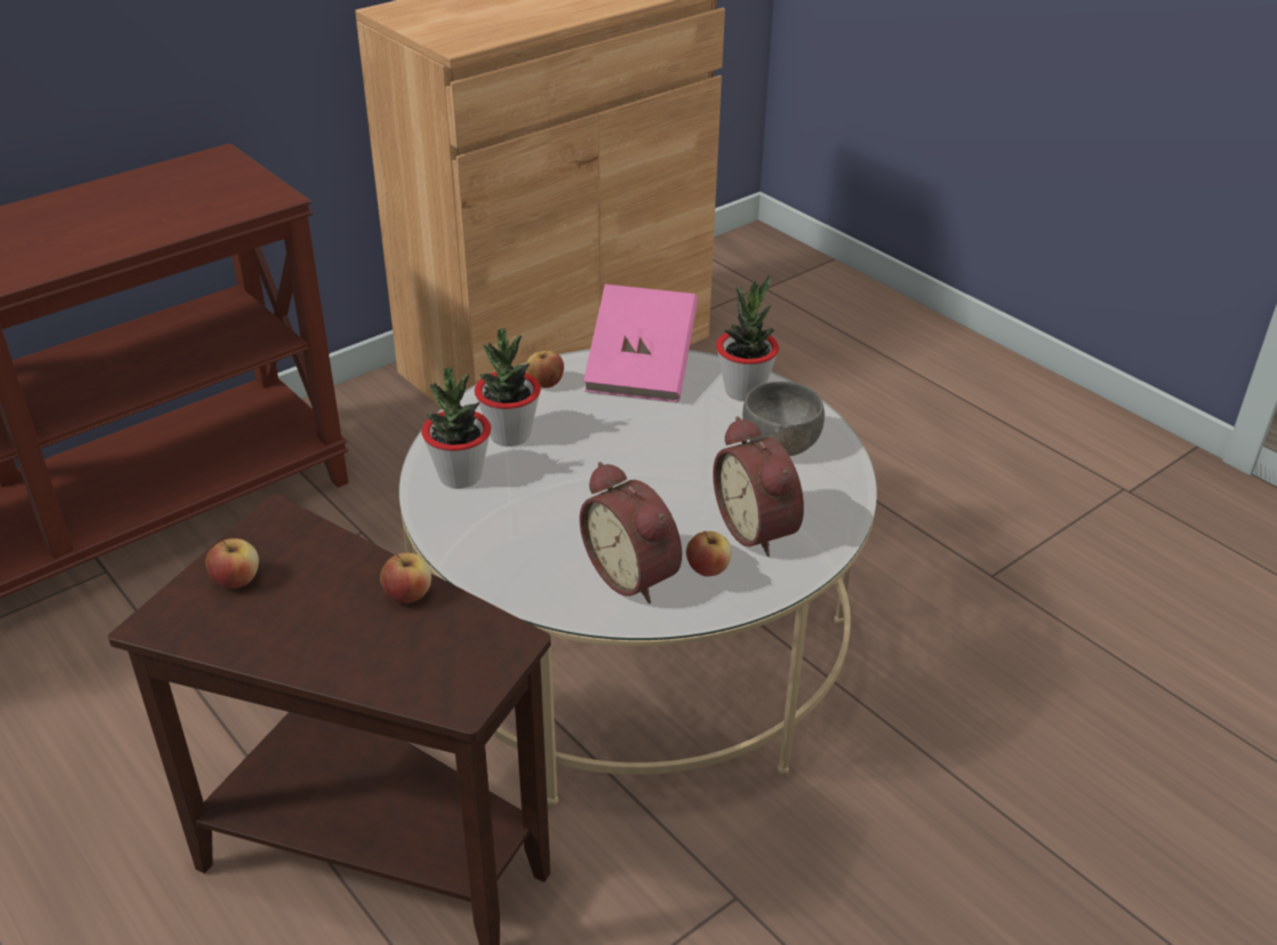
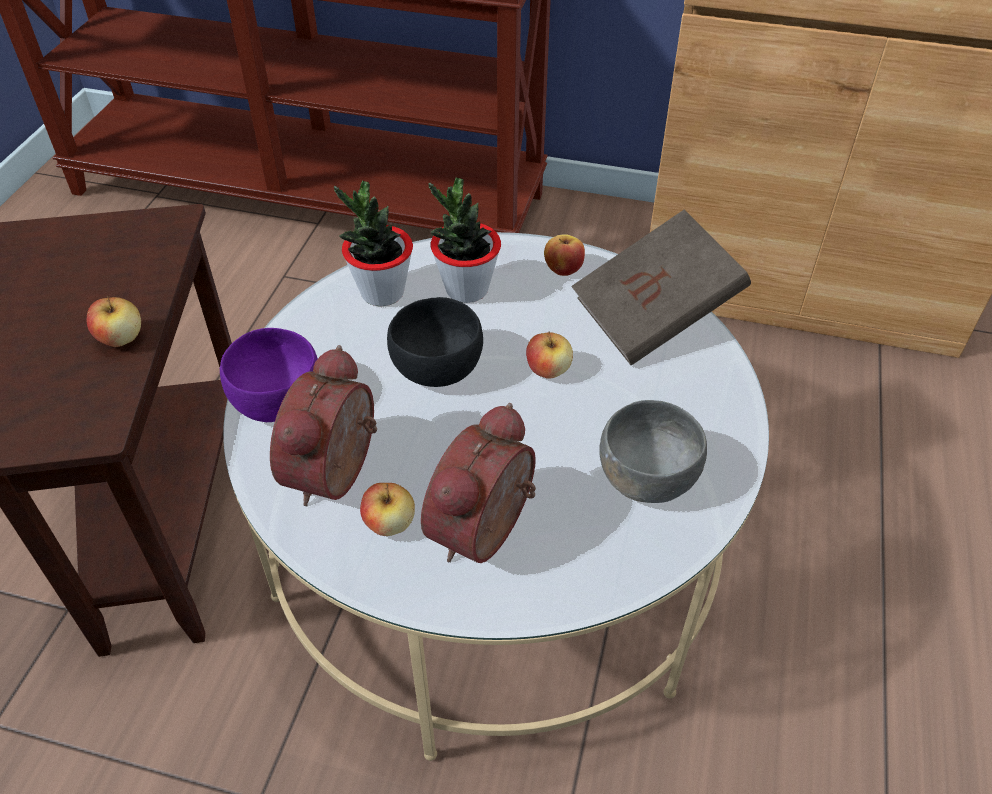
camera: 55 degrees right, 10 degrees up
apple [206,538,259,589] -> apple moved to [526,331,573,379]
pink book [583,284,698,402] -> brown book [571,209,751,365]
potted plant [716,275,779,401] -> none
none -> purple bowl [220,328,318,422]
none -> black bowl [387,297,483,387]

